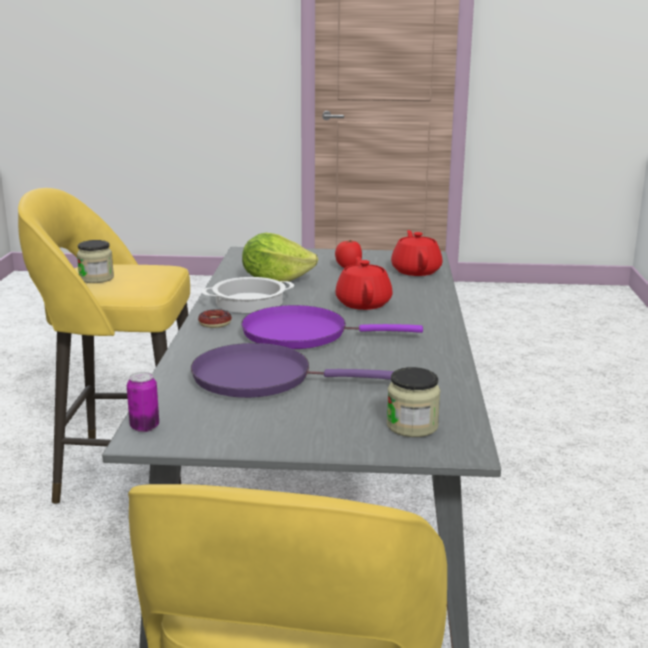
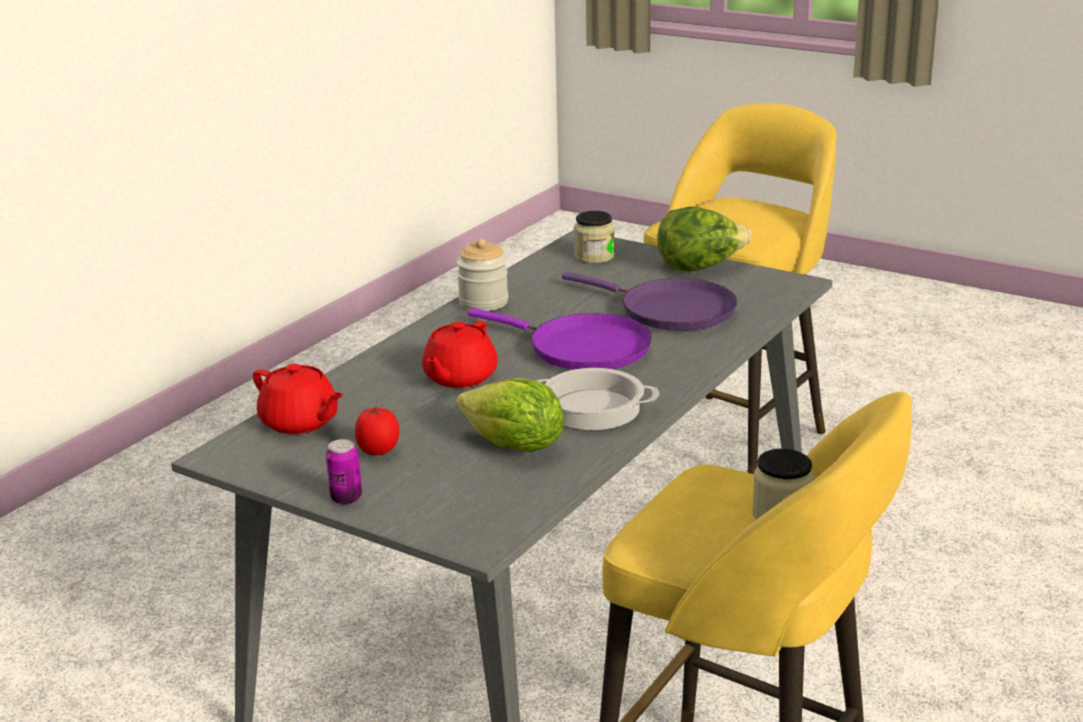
camera: 150 degrees left, 5 degrees up
can [127,372,159,432] -> can moved to [326,439,362,505]
donut [198,309,232,328] -> none
red teapot [391,230,443,276] -> red teapot turned 75 degrees counterclockwise [253,364,344,434]
none -> jar [456,239,508,311]
none -> lettuce [657,207,752,271]

